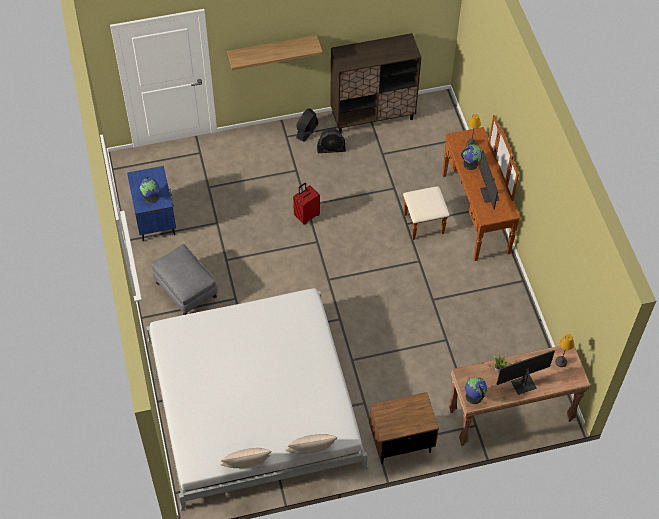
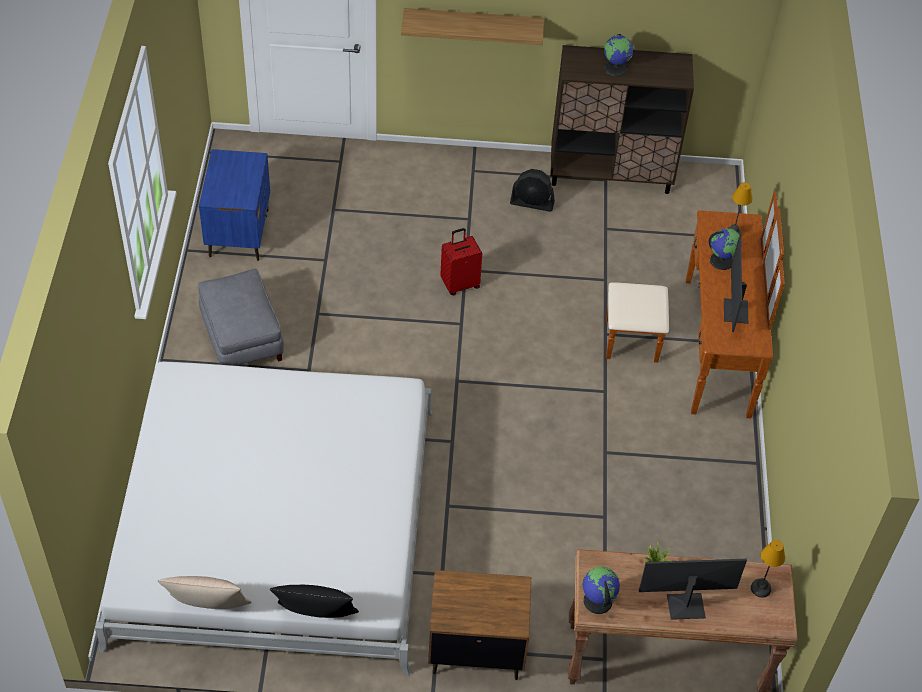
camera: 15 degrees right, 5 degrees down
globe [140,177,159,204] -> globe moved to [604,34,633,76]
beige pillow [285,434,338,454] -> black pillow [270,585,359,618]
black fan [296,109,318,142] -> none

